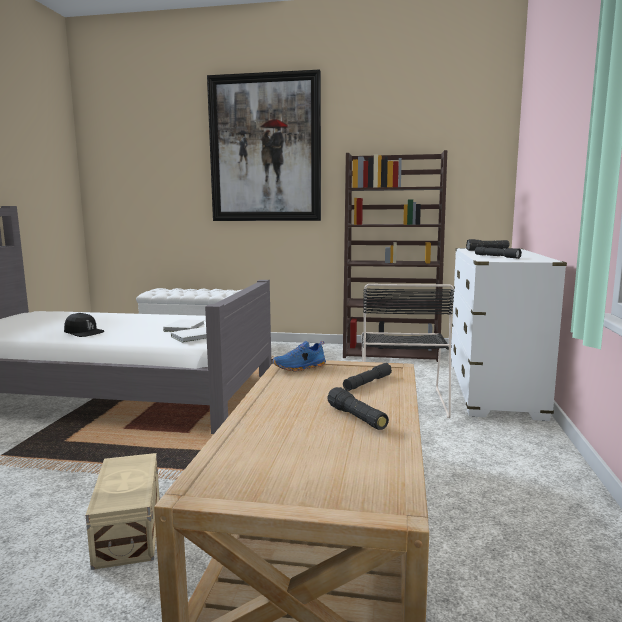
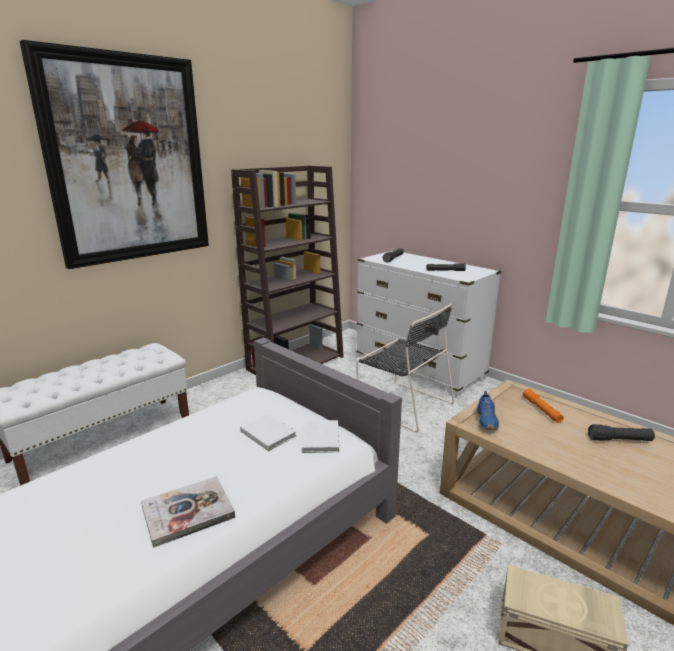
camera: 55 degrees left, 10 degrees up
black cap [64,313,104,337] -> book [141,476,235,548]
grey flashlight [343,363,392,391] -> orange flashlight [523,388,564,423]

